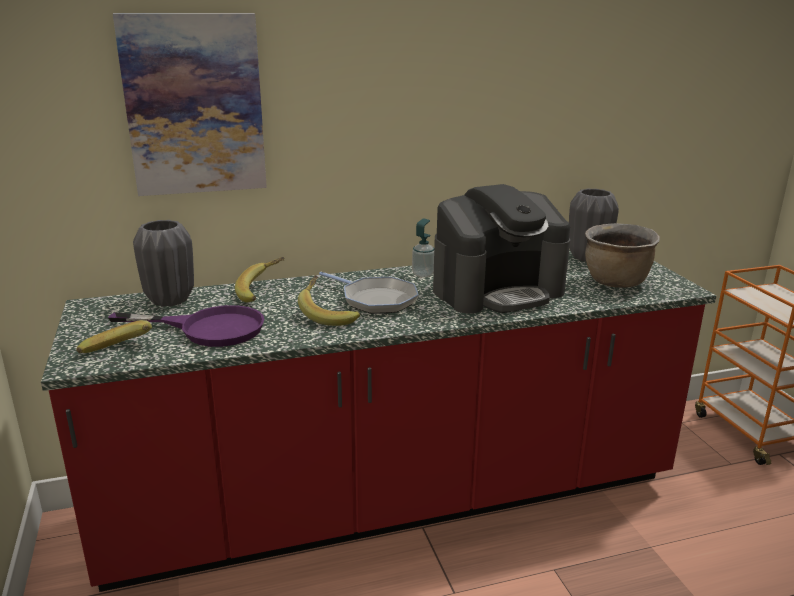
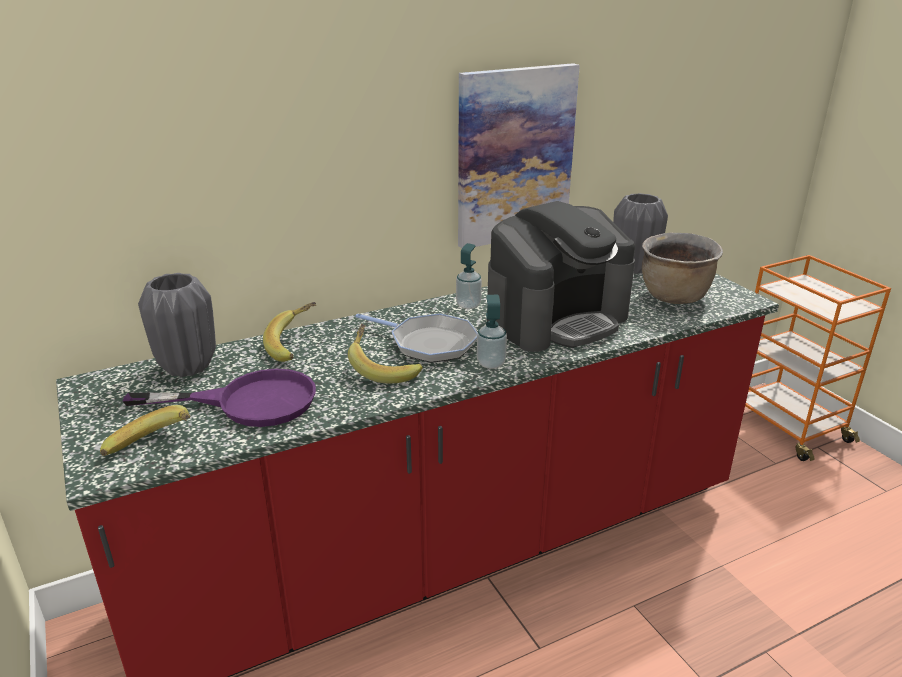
camera: 10 degrees left, 5 degrees up
picture [113,13,267,196] -> picture moved to [458,63,580,248]
none -> soap dispenser [477,295,507,369]

